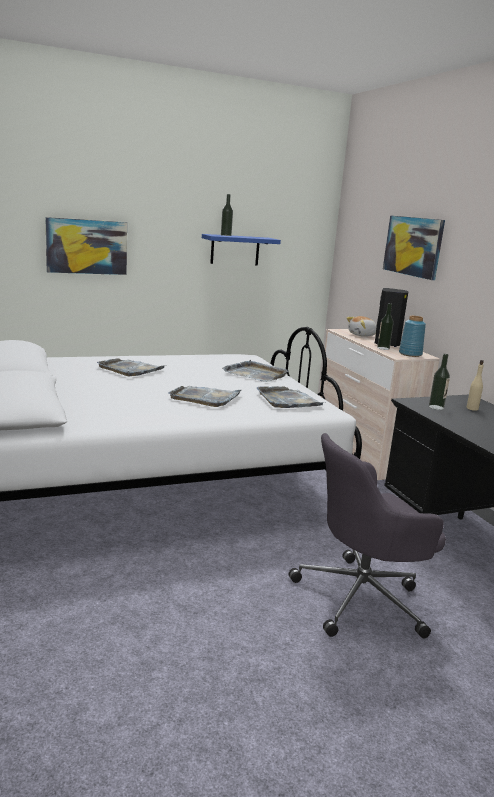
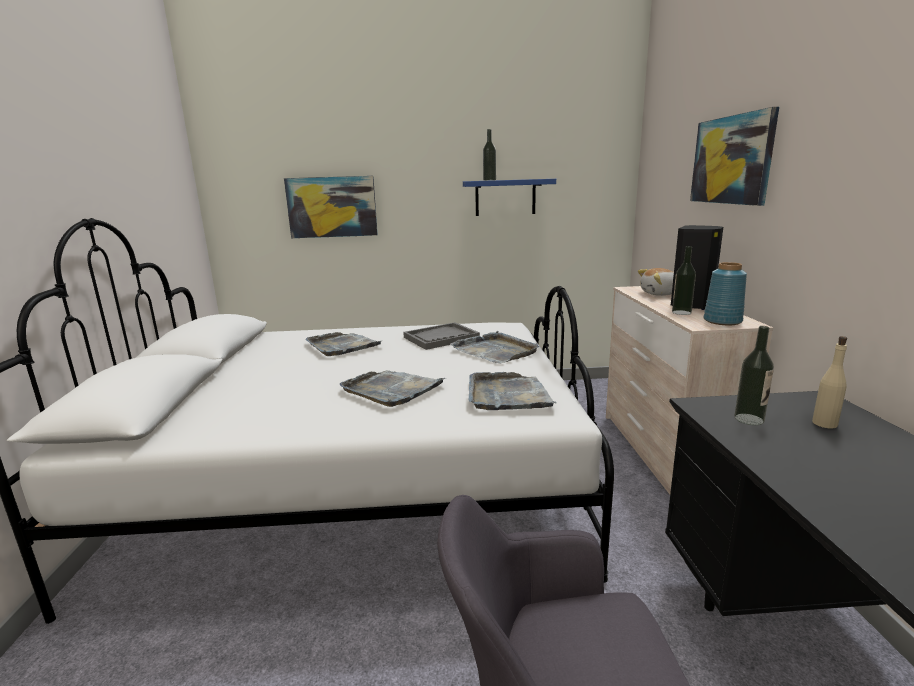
camera: 20 degrees right, 0 degrees up
none -> grey tray [403,322,480,350]

